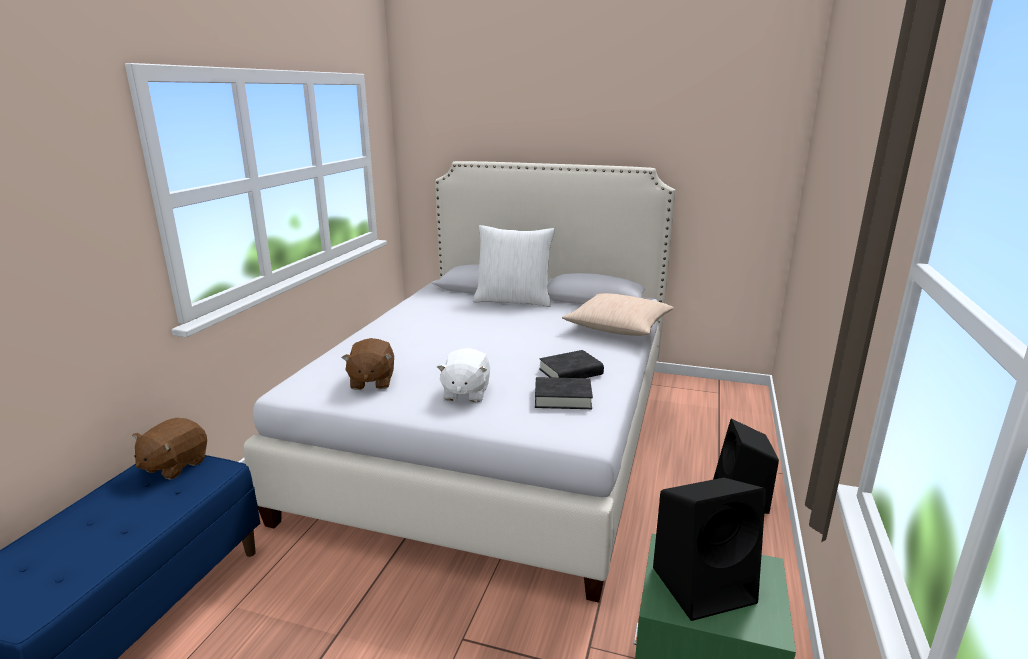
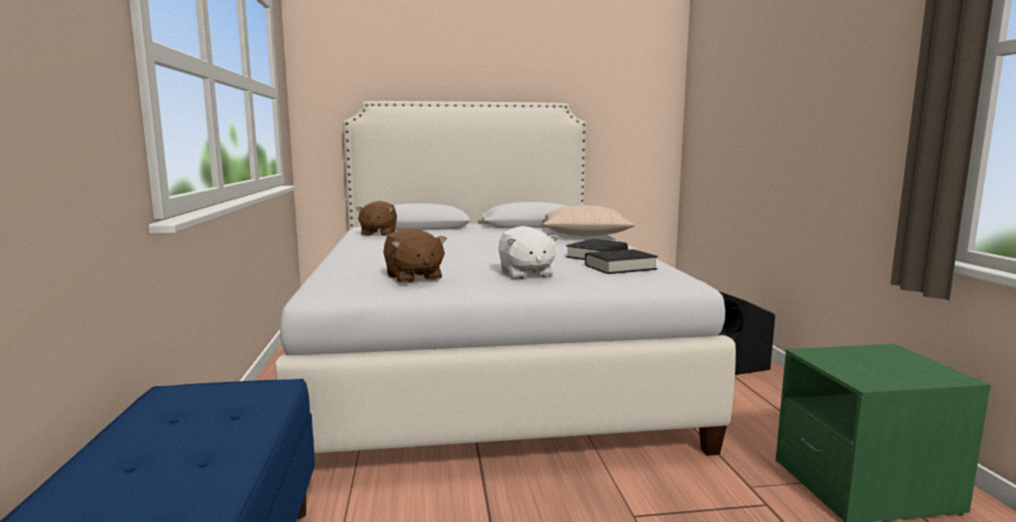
camera: 25 degrees left, 10 degrees down
brown plush toy [133,418,207,480] -> brown plush toy moved to [356,201,397,236]
white pillow [473,225,555,307] -> none
black speaker [653,478,766,621] -> none

